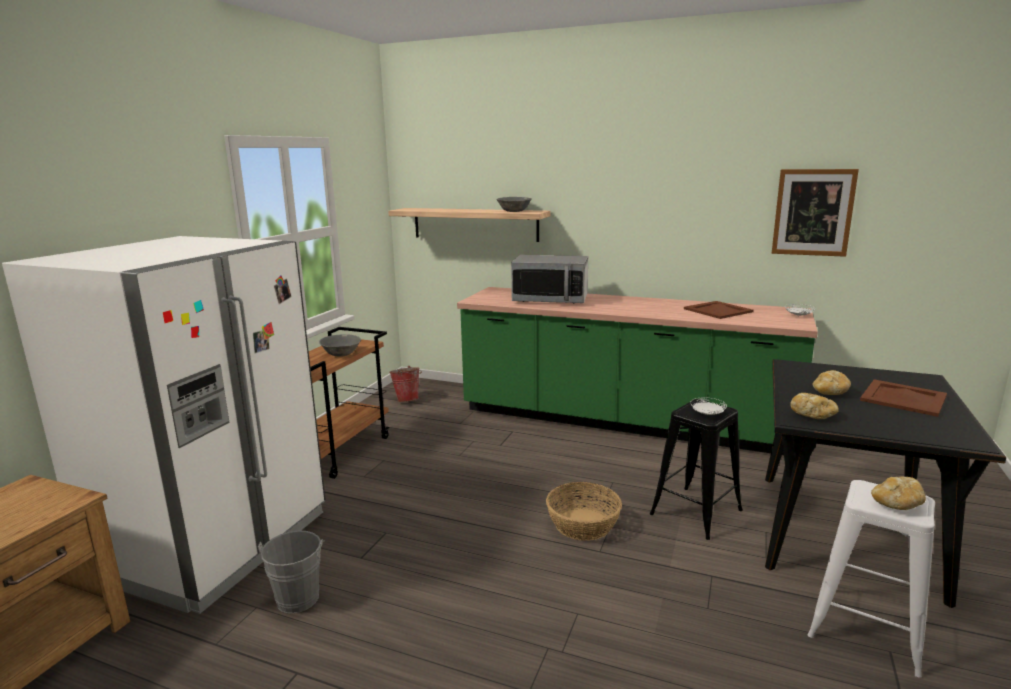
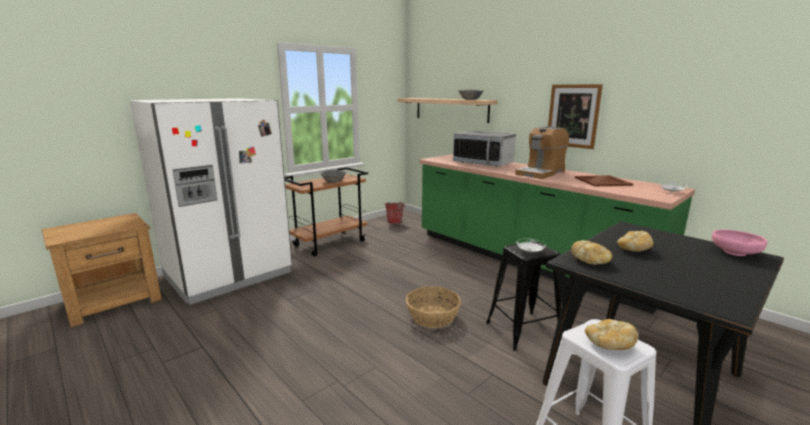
camera: 25 degrees right, 0 degrees up
grey bucket [258,531,325,613] -> none
picture [772,169,859,257] -> picture moved to [548,84,603,149]
brown tray [860,379,947,417] -> none
none -> coffee machine [515,126,569,179]
none -> pink bowl [712,230,767,256]

